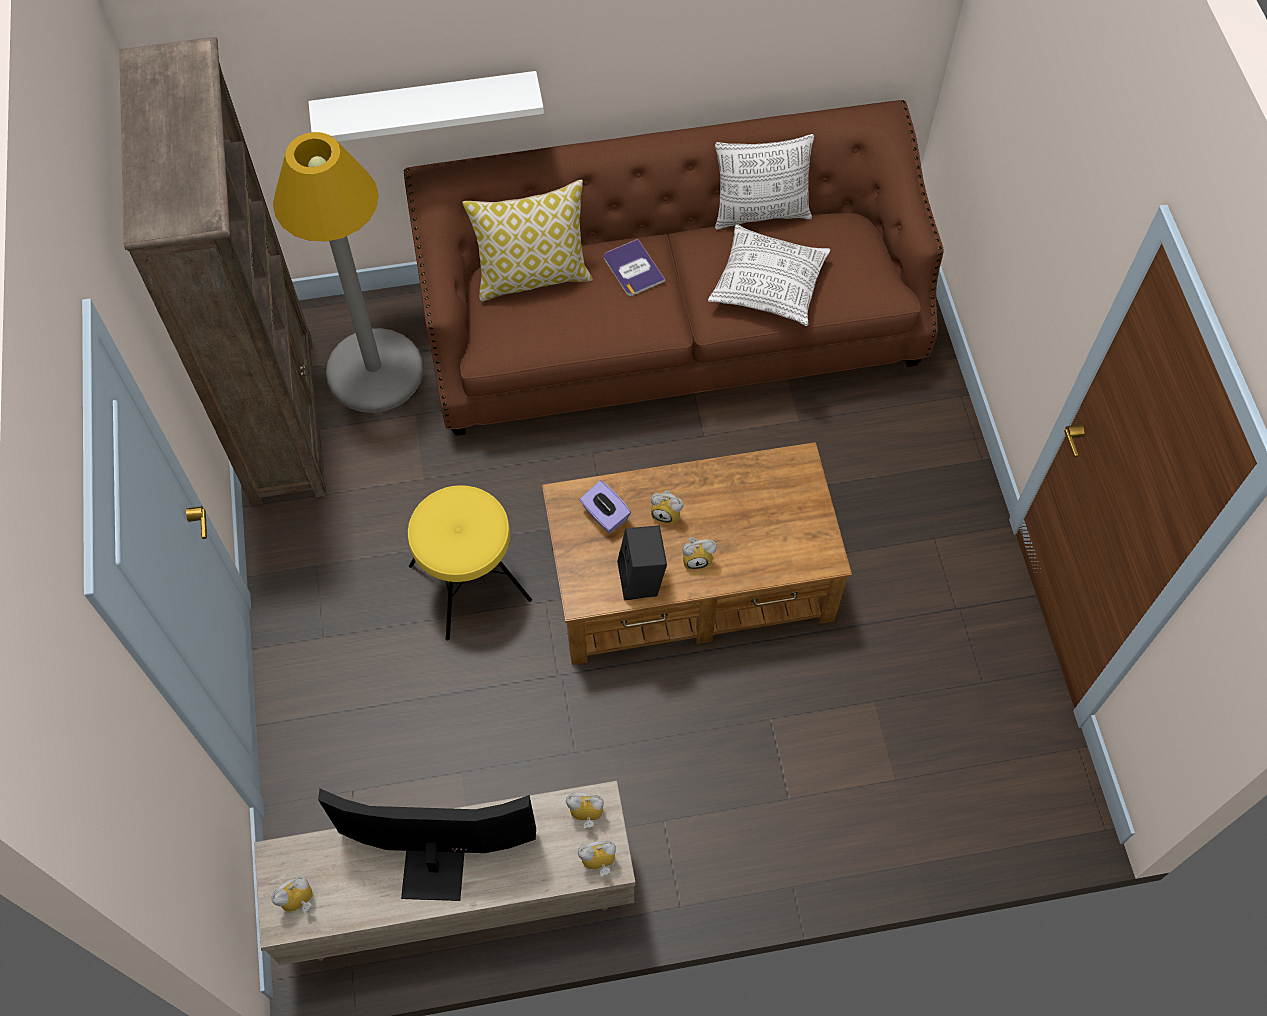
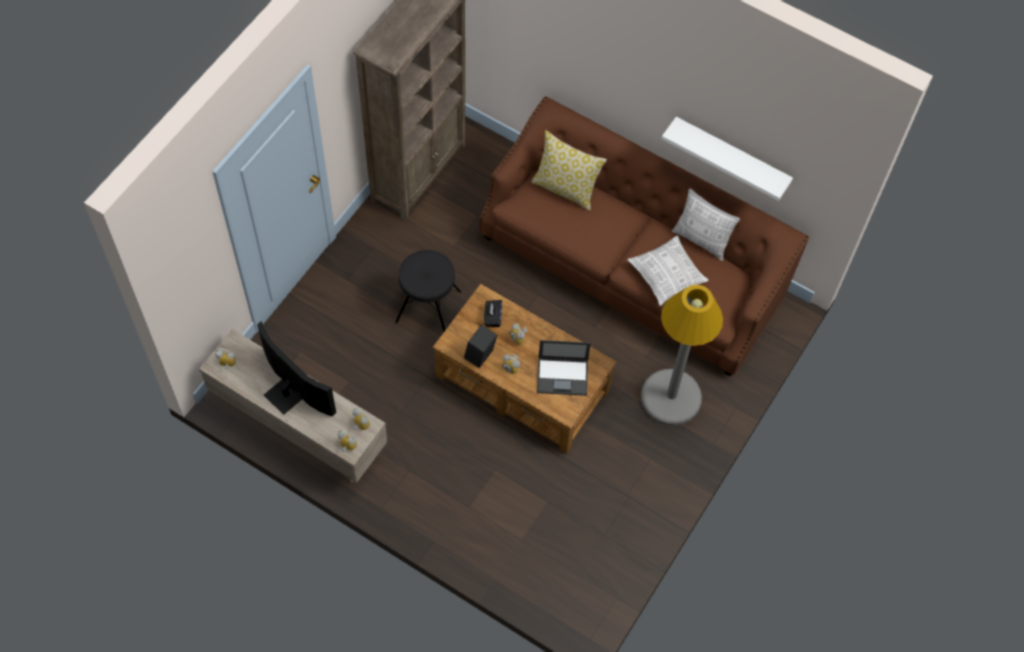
camera: 40 degrees right, 0 degrees up
grey floor lamp [273,132,423,413] -> grey floor lamp moved to [641,285,723,426]
white shelf [308,71,544,142] -> white shelf moved to [662,117,793,201]
yellow stool [408,485,532,640] -> black stool [395,250,461,332]
purple tissue box [580,480,631,533] -> black tissue box [484,300,502,327]
book [604,239,665,296] -> none
none -> laptop [537,340,591,396]

